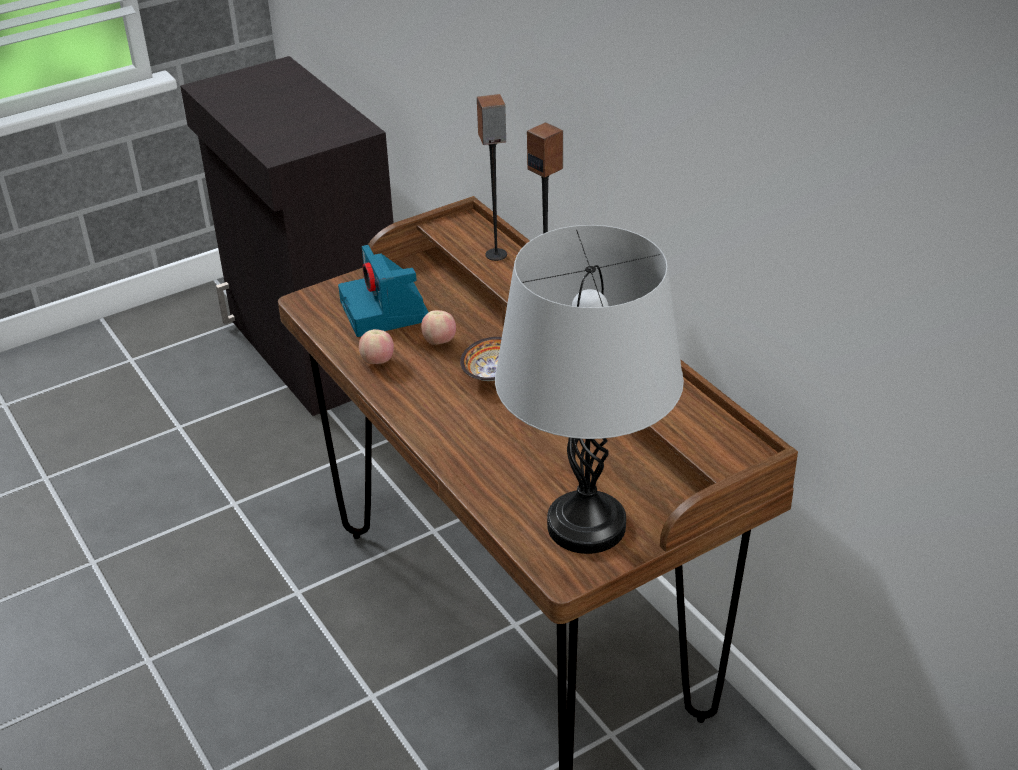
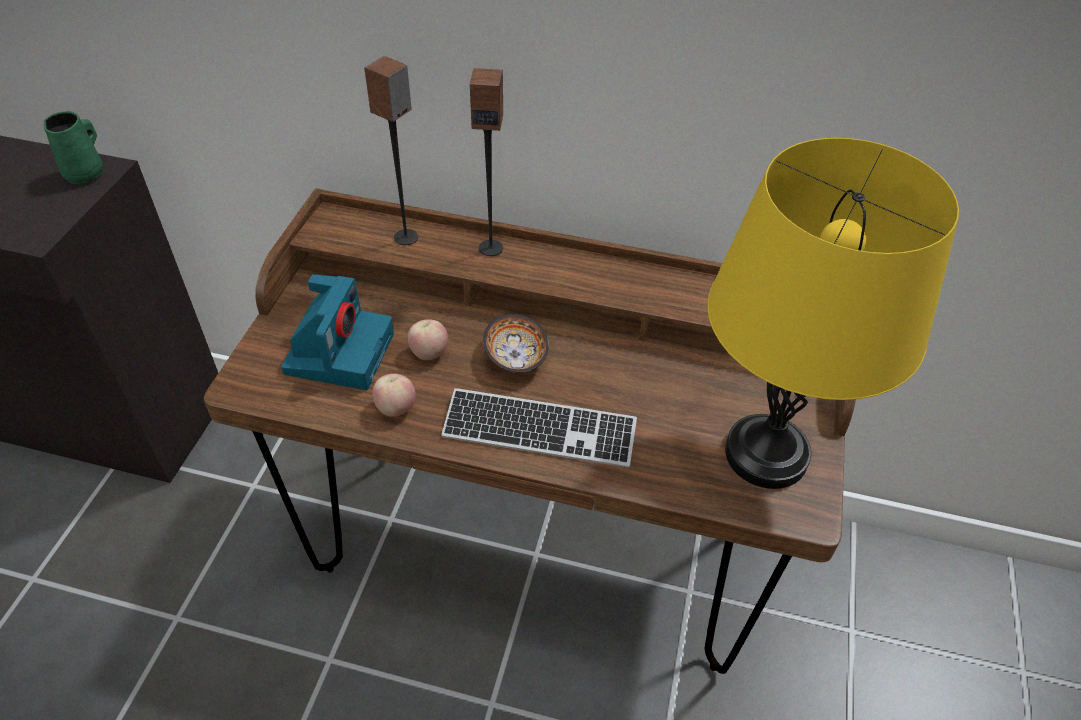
camera: 45 degrees left, 10 degrees up
camera [338,245,429,337] -> camera turned 105 degrees counterclockwise [281,274,394,390]
grey table lamp [495,225,684,554] -> yellow table lamp [707,138,959,489]
none -> green mug [44,111,103,185]
none -> keyboard [441,388,637,468]

